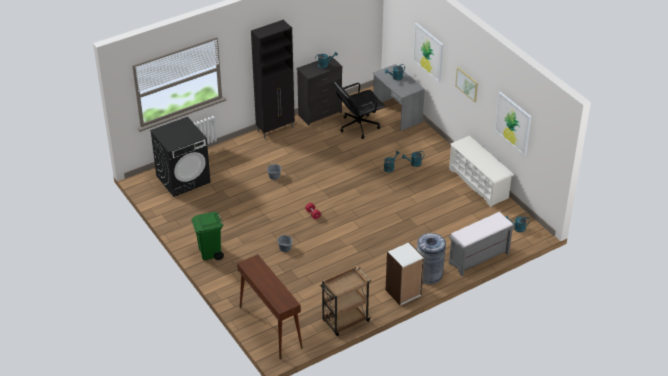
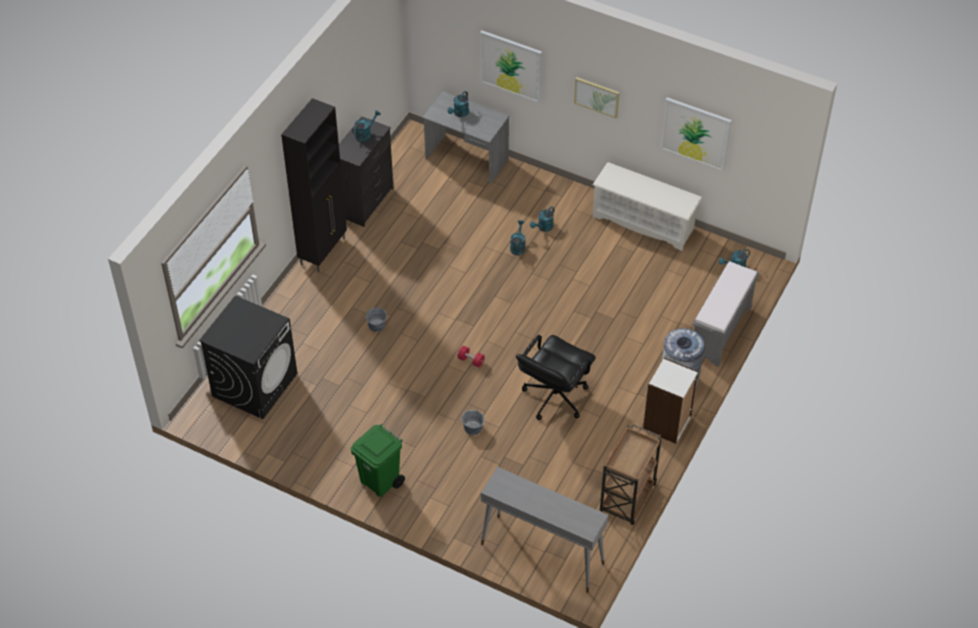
camera: 30 degrees left, 10 degrees up
brown console table [237,254,303,359] -> grey console table [481,467,608,593]
black office chair [334,81,385,139] -> black office chair moved to [516,335,596,420]

